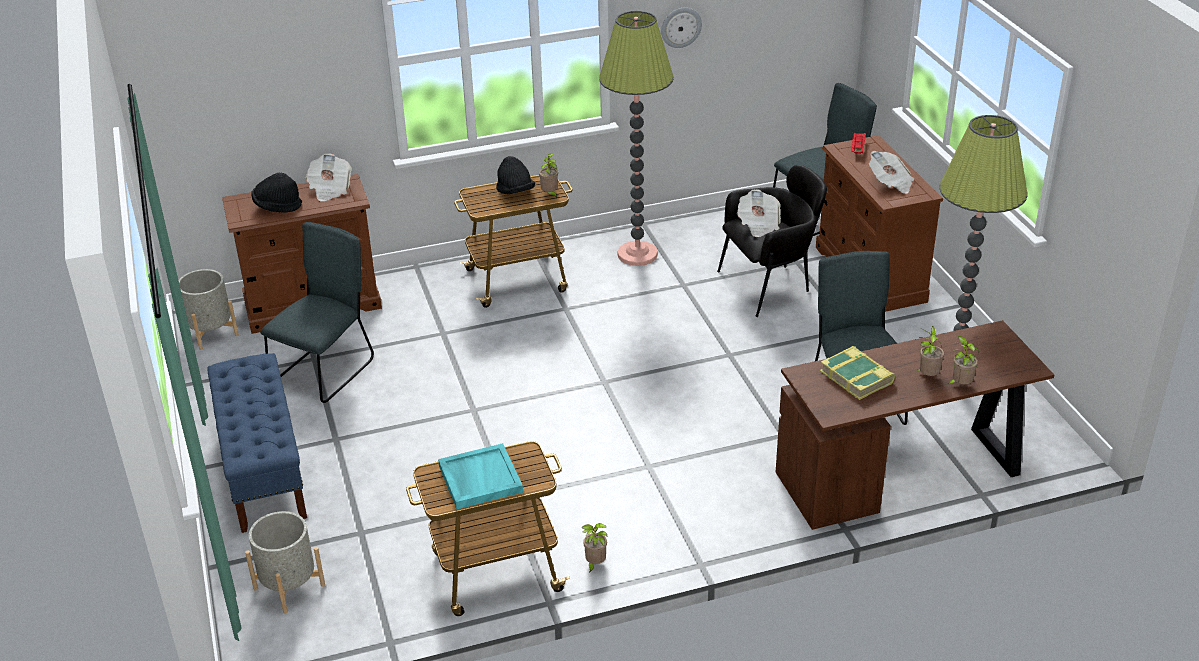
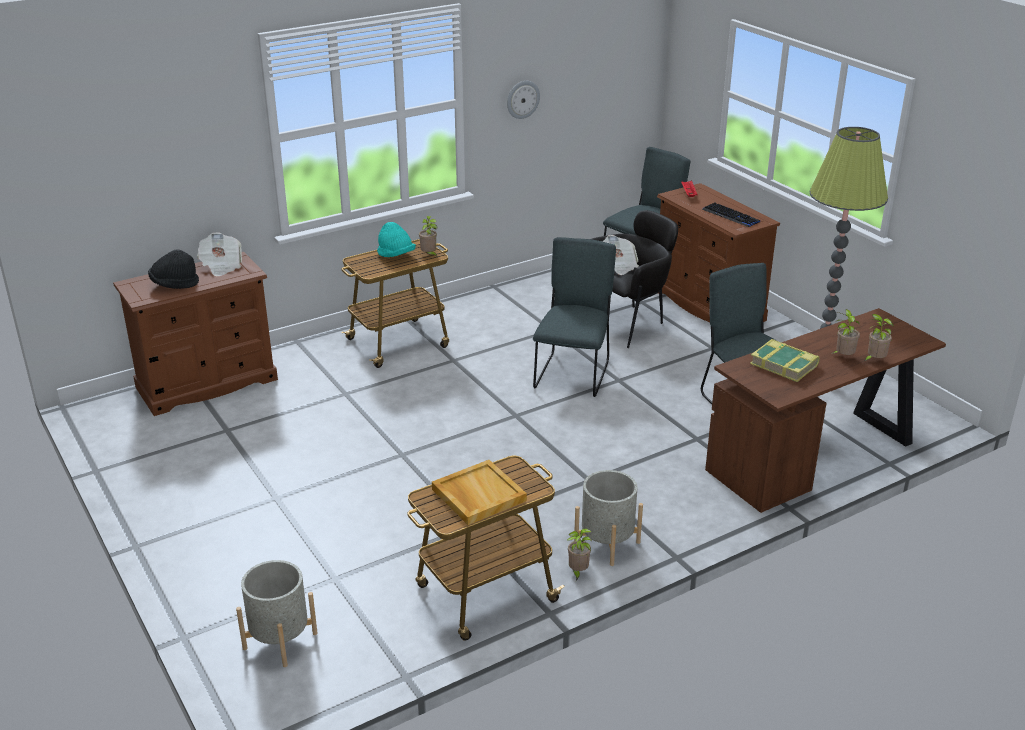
camera: 15 degrees left, 5 degrees down
grey planter [178,269,239,350] -> grey planter moved to [574,470,643,566]
blue bench [207,353,307,533] -> none
grey chair [261,222,374,403] -> grey chair moved to [533,237,616,397]
turquoise tray [438,443,523,509] -> beige tray [432,460,527,525]
black hat [496,156,535,194] -> turquoise hat [377,222,416,257]
floor lamp [599,11,674,266] -> none
newspaper [869,151,914,194] -> keyboard [702,203,760,227]

